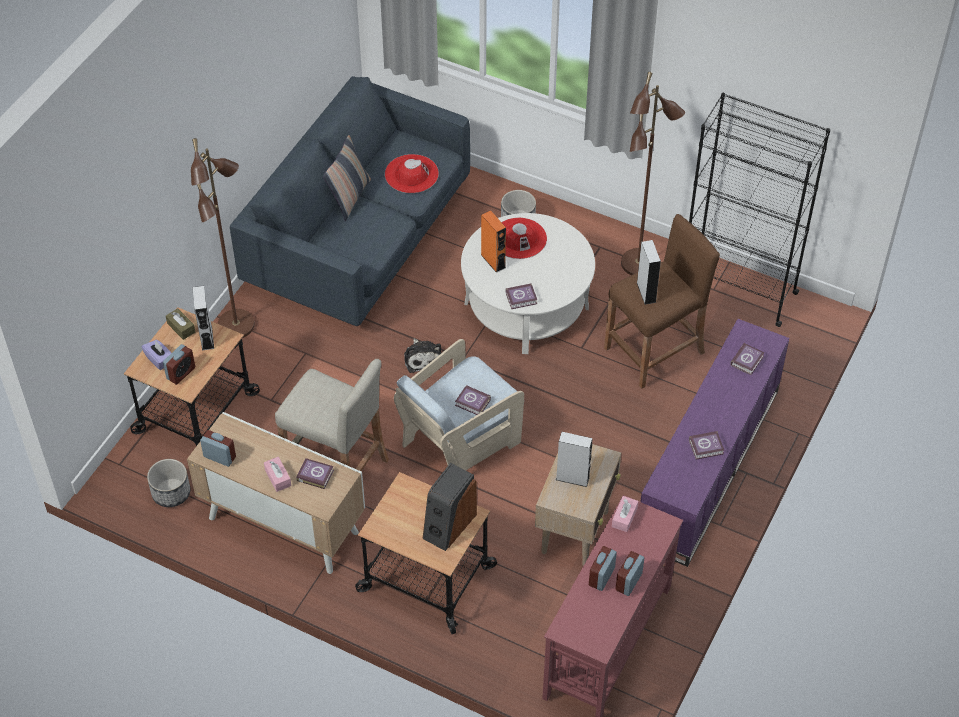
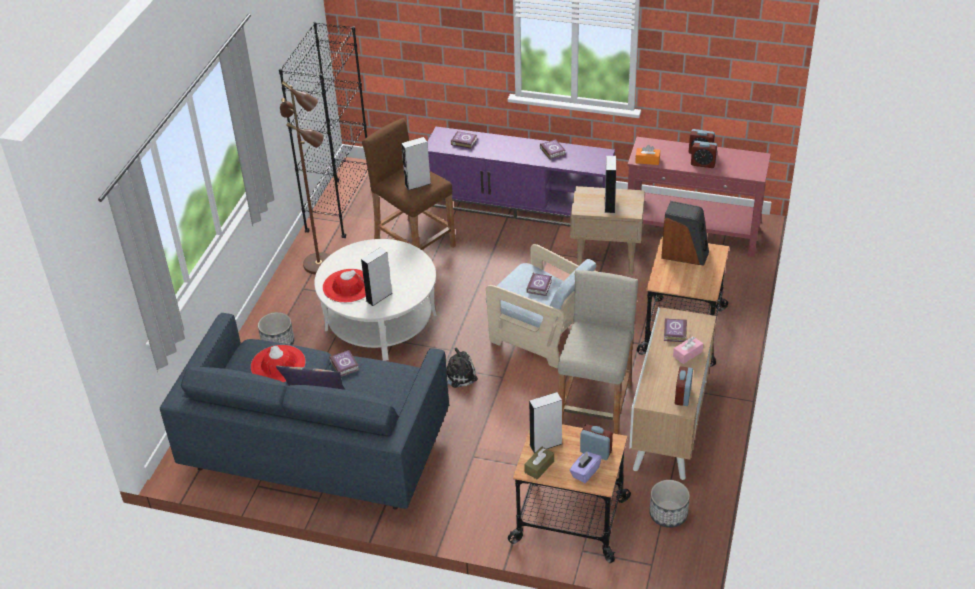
camera: 100 degrees left, 10 degrees down
brown floor lamp [191,138,255,338] -> none
orange speaker [481,210,506,273] -> grey speaker [361,247,392,306]
book [505,283,537,309] -> book moved to [329,350,359,377]
pink tissue box [612,496,638,532] -> orange tissue box [635,145,660,165]

